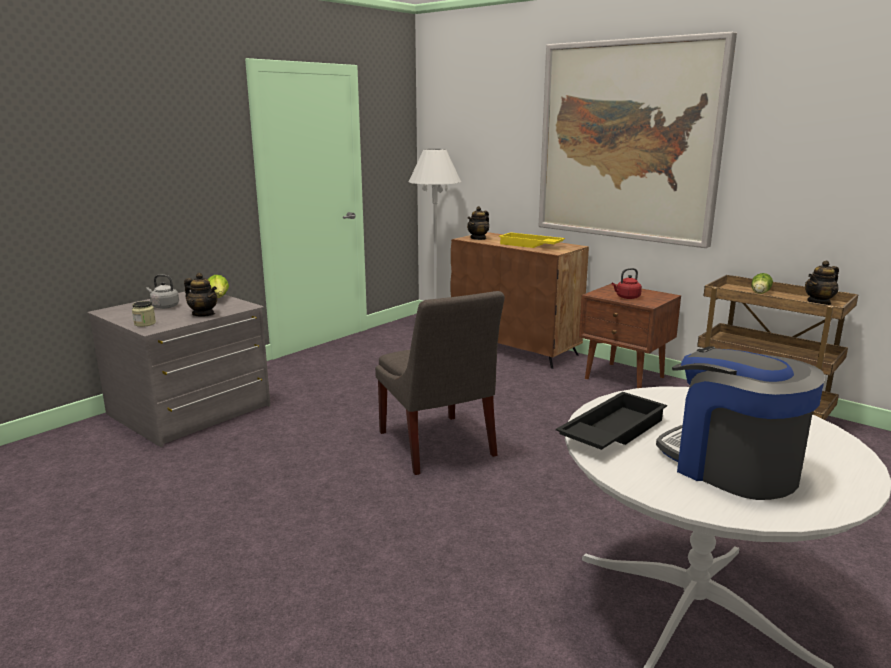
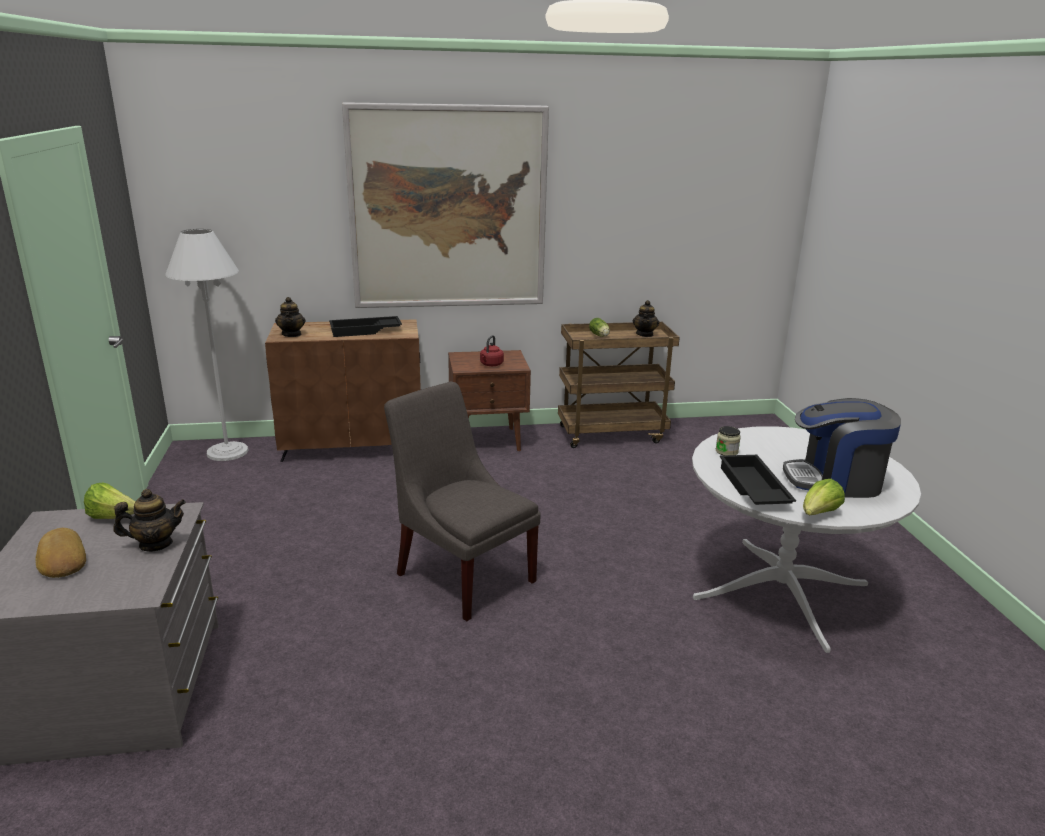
camera: 50 degrees left, 5 degrees up
jar [132,301,156,327] -> jar moved to [716,426,741,455]
grey kettle [146,274,179,309] -> bread [35,527,86,578]
grey chair [375,291,505,475] -> grey chair turned 150 degrees counterclockwise [384,382,541,621]
yellow tray [499,232,565,248] -> black tray [329,316,402,337]
none -> lettuce [803,479,845,515]

